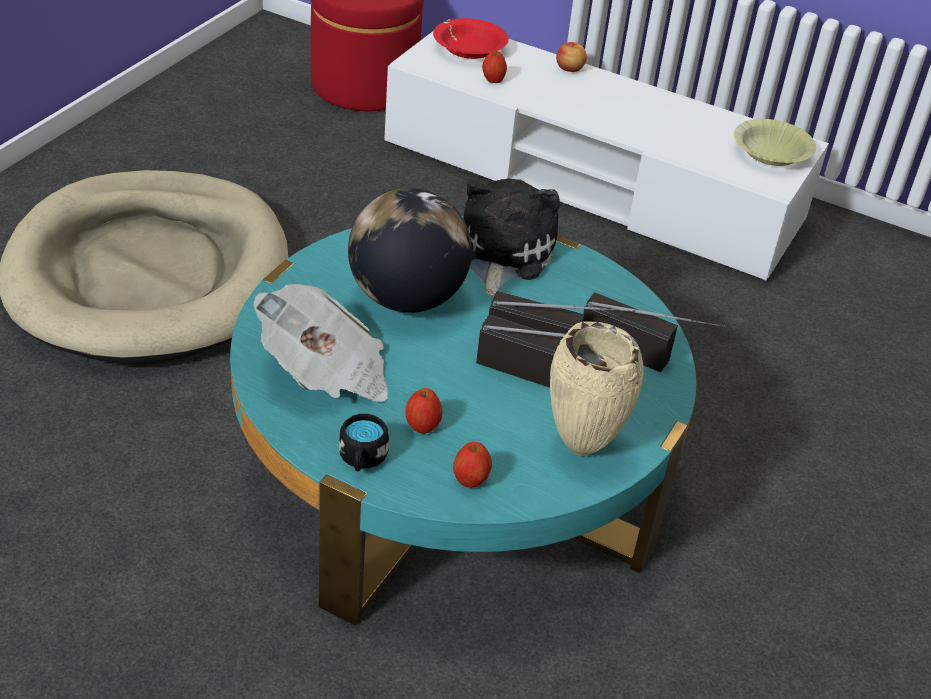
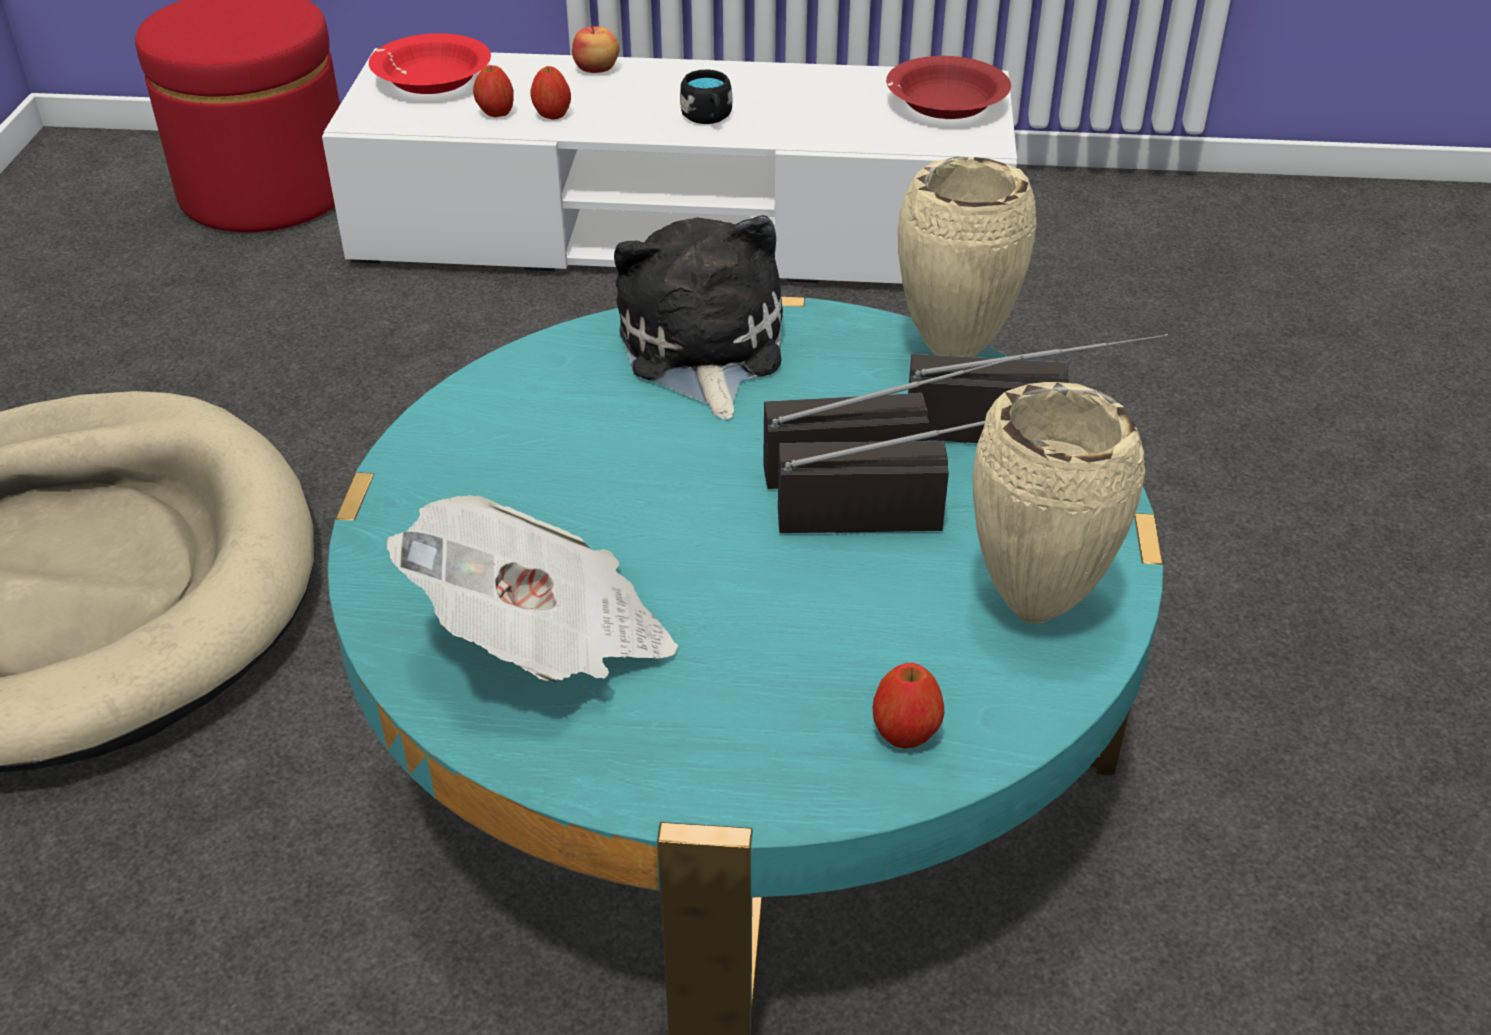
camera: 20 degrees left, 0 degrees up
black mug [339,414,389,471] -> black mug moved to [680,69,732,124]
globe [348,188,472,313] -> none
apple [405,388,442,434] -> apple moved to [531,66,571,120]
yellow bowl [734,119,816,166] -> red bowl [886,56,1011,119]
none -> beige vase [898,156,1037,357]

